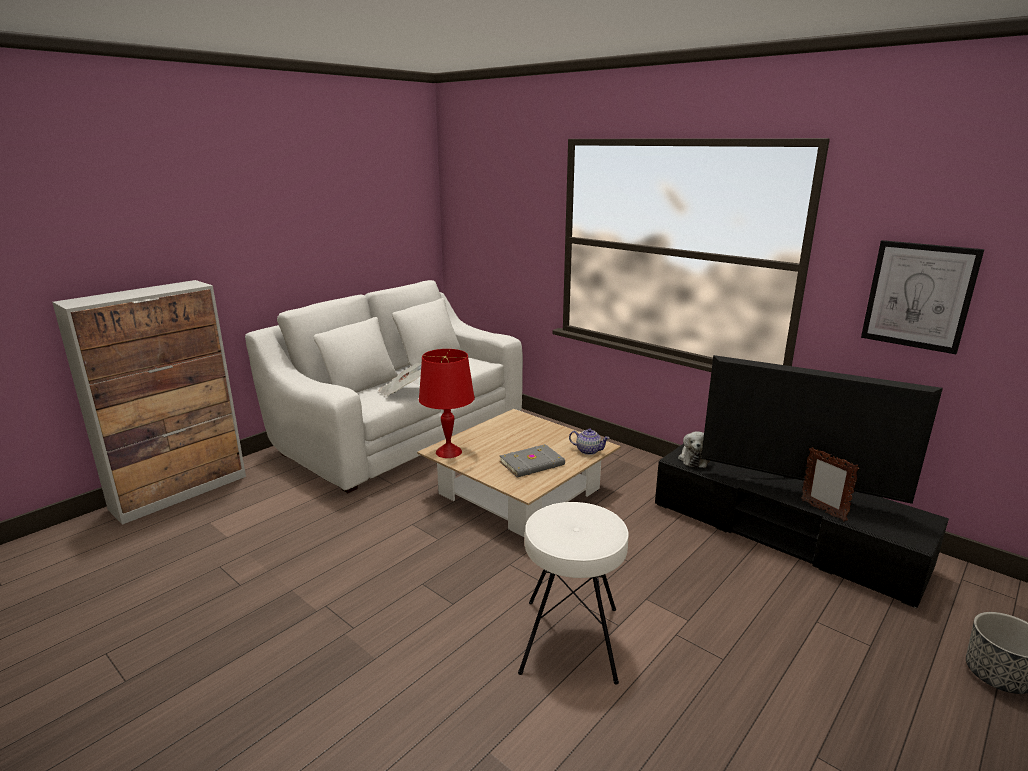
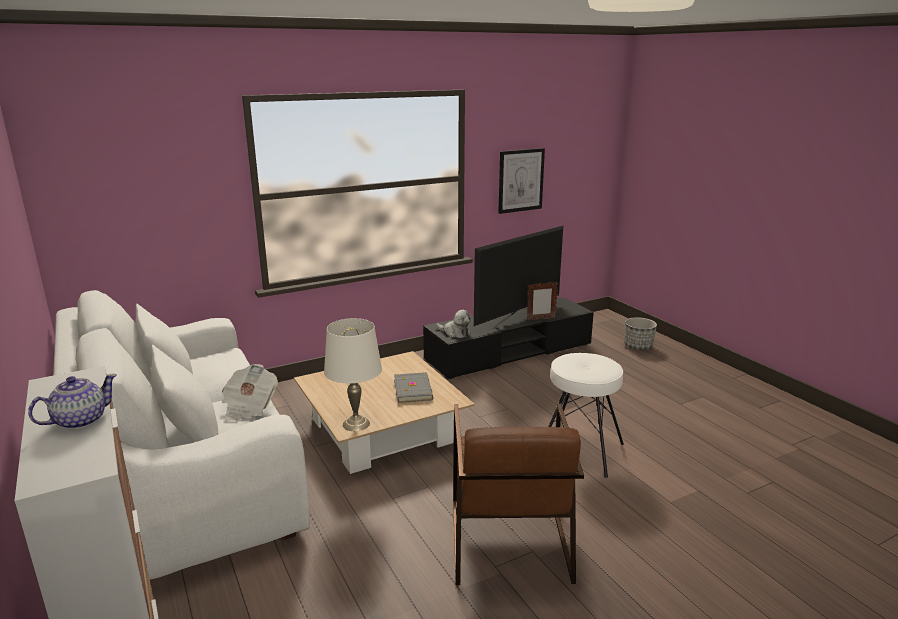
camera: 70 degrees left, 0 degrees up
red table lamp [419,349,475,458] -> white table lamp [324,318,382,431]
teapot [569,429,610,455] -> teapot moved to [28,374,117,429]
none -> brown armchair [453,404,584,585]

